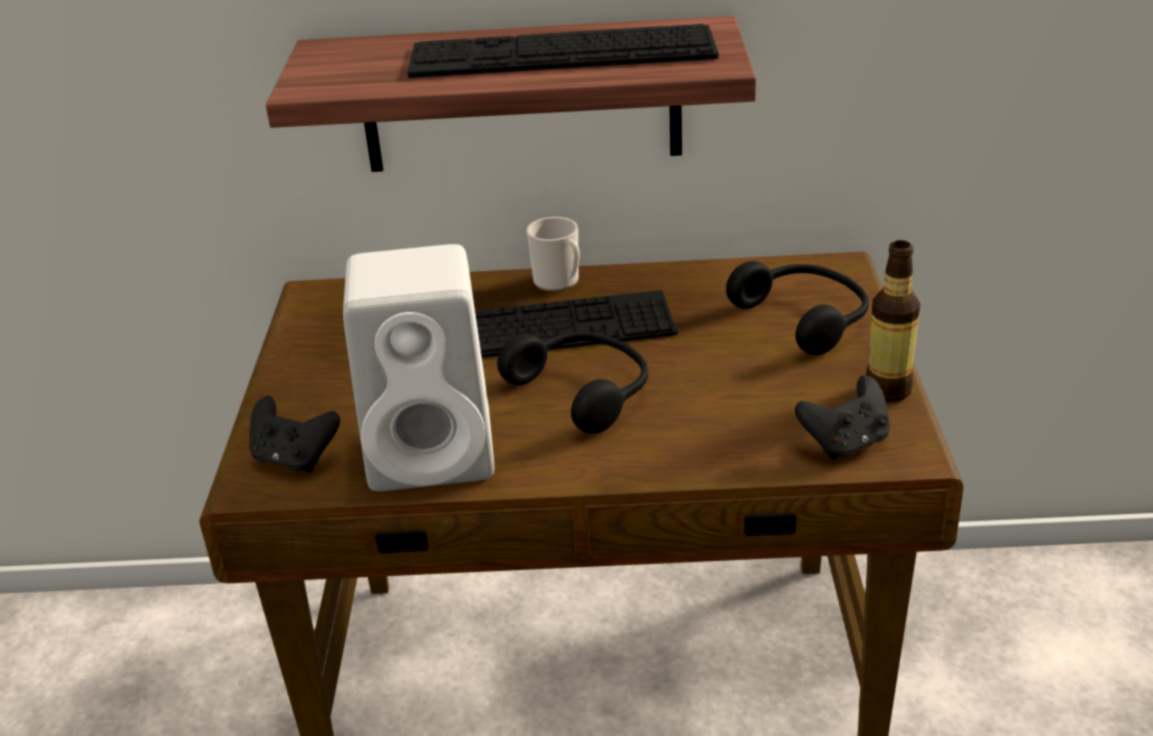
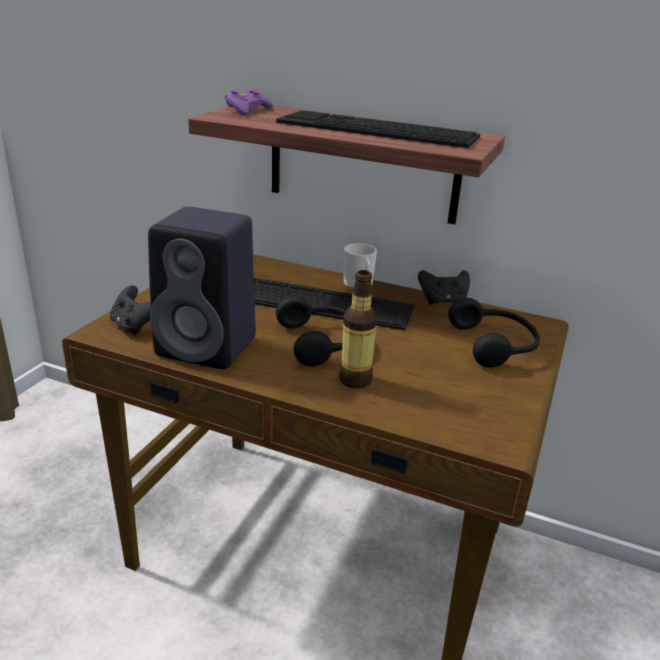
camera: 20 degrees right, 5 degrees down
white speaker [343,244,494,491] -> black speaker [148,206,256,369]
black game controller [795,376,890,460] -> black game controller moved to [418,270,470,305]
bottle [866,240,920,402] -> bottle moved to [339,270,377,389]
none -> purple game controller [225,90,273,115]

